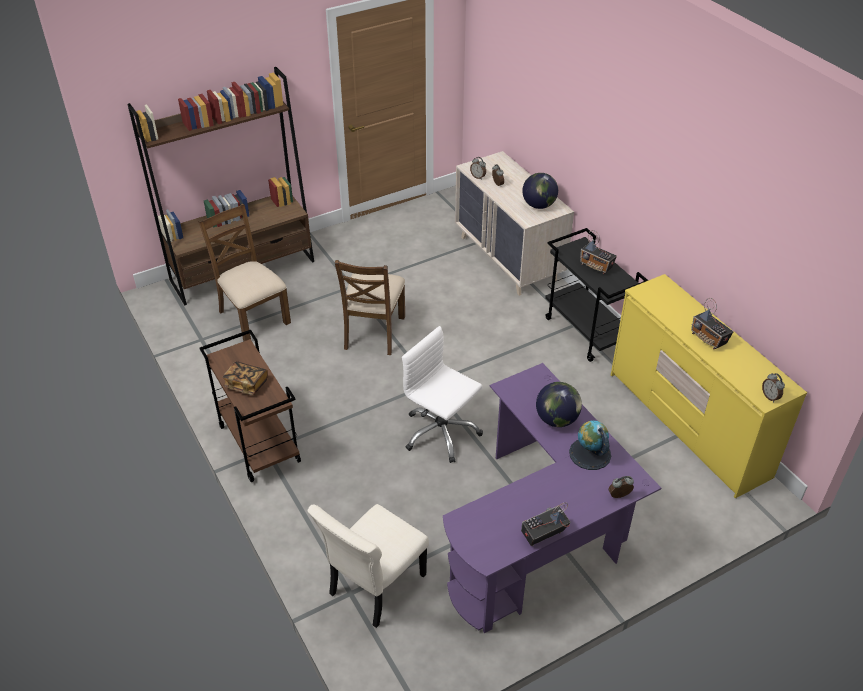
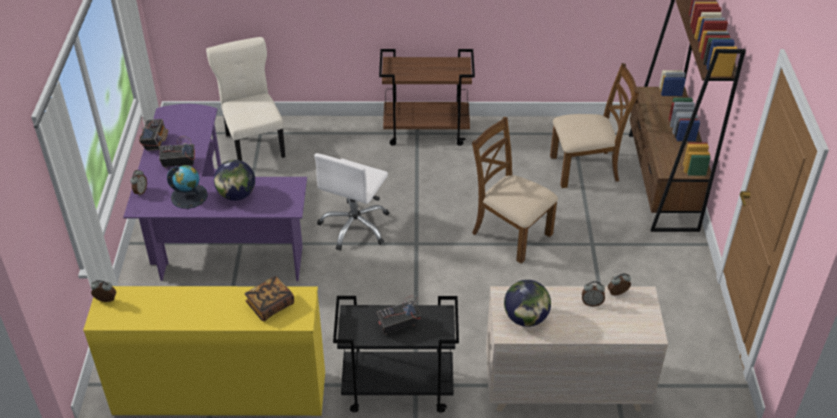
camera: 120 degrees right, 0 degrees up
book [222,361,268,395] -> book moved to [244,276,294,321]
white office chair [402,326,483,463] -> white office chair turned 135 degrees clockwise [314,153,390,251]
radio [691,298,733,349] -> radio moved to [159,136,195,168]

